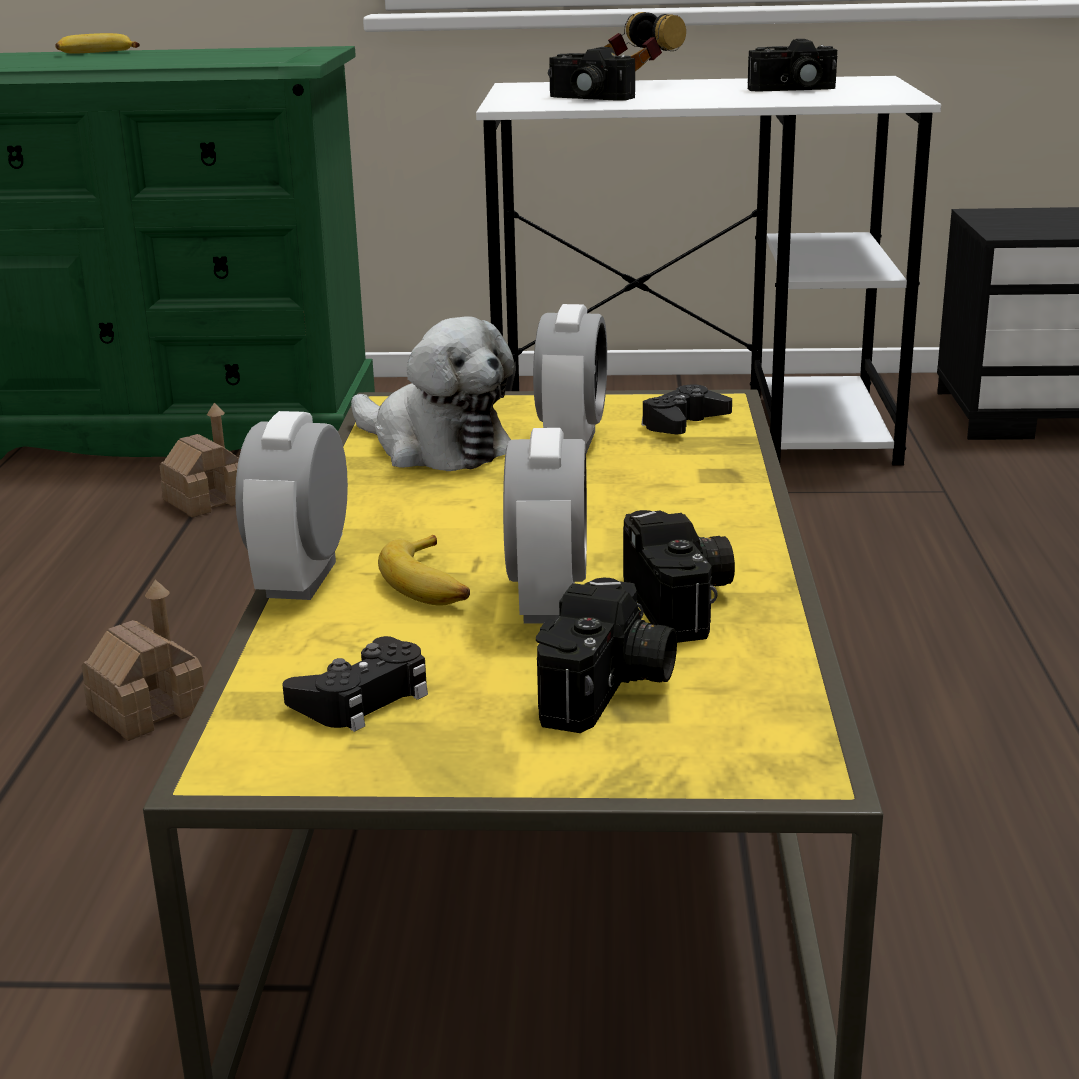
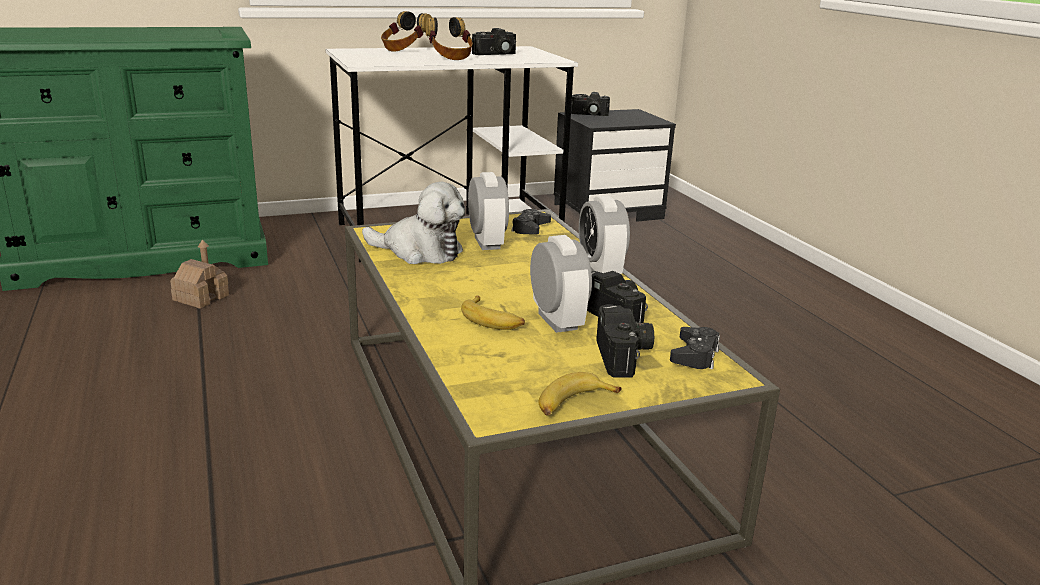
camera: 25 degrees left, 0 degrees up
banana [55,33,140,54] -> banana moved to [539,372,622,416]
toy house [82,580,204,741] -> none
alarm clock [235,411,348,600] -> alarm clock moved to [579,195,630,274]
black game controller [282,636,428,732] -> black game controller moved to [670,327,720,369]
camera [548,47,635,101] -> camera moved to [571,92,610,116]
none -> headphones [425,17,473,60]

